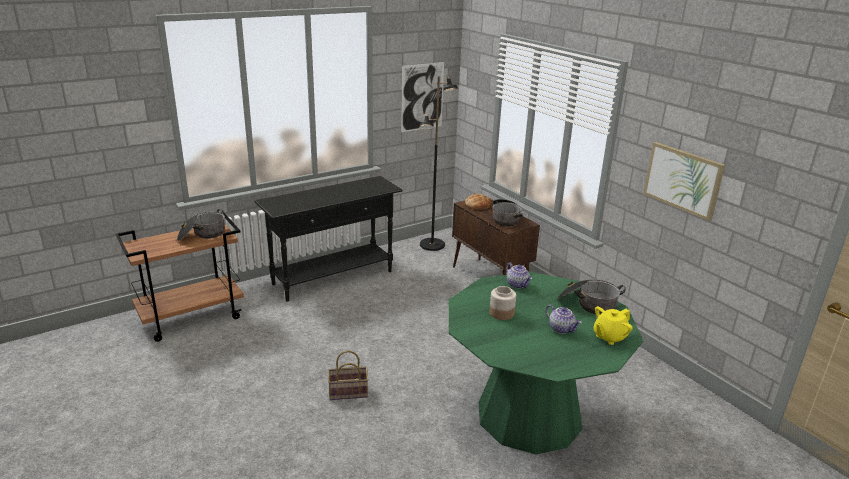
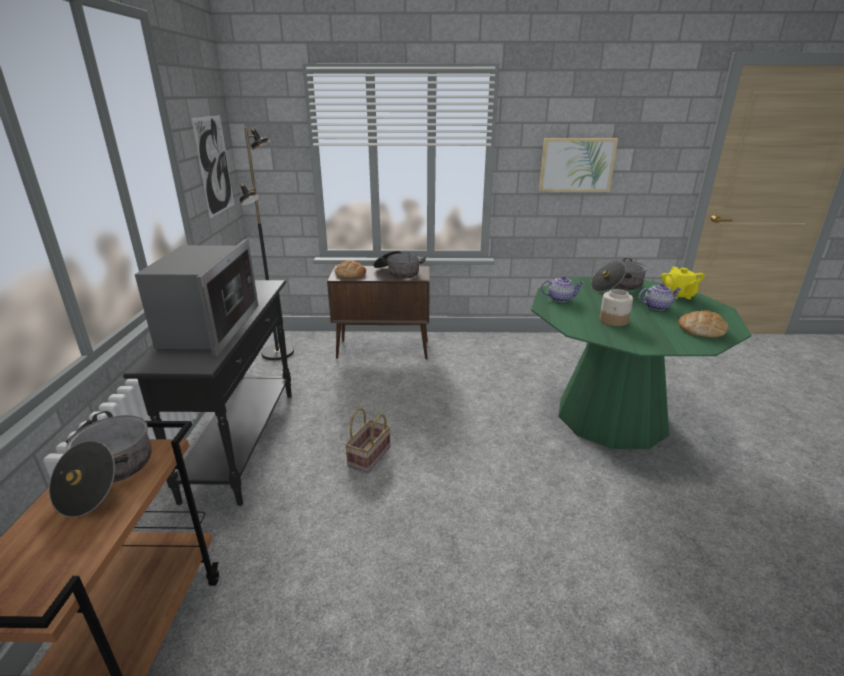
camera: 55 degrees left, 0 degrees up
basket [328,351,368,400] -> basket moved to [345,408,391,473]
none -> microwave [135,239,258,357]
none -> bread [678,310,728,338]

